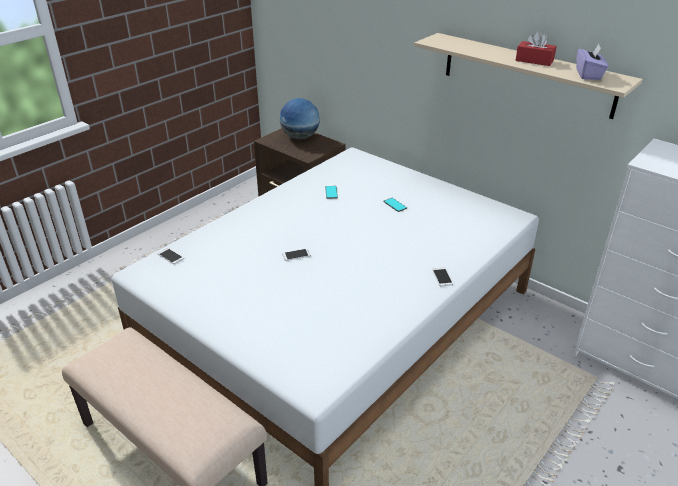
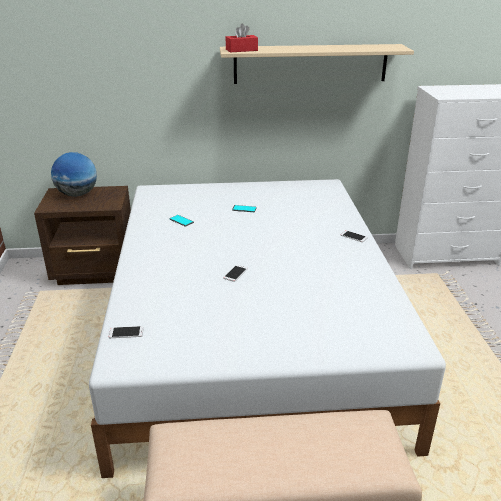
camera: 45 degrees left, 5 degrees down
red tissue box [515,31,557,66] -> red tissue box moved to [226,24,258,52]
purple tissue box [576,44,608,80] -> none

